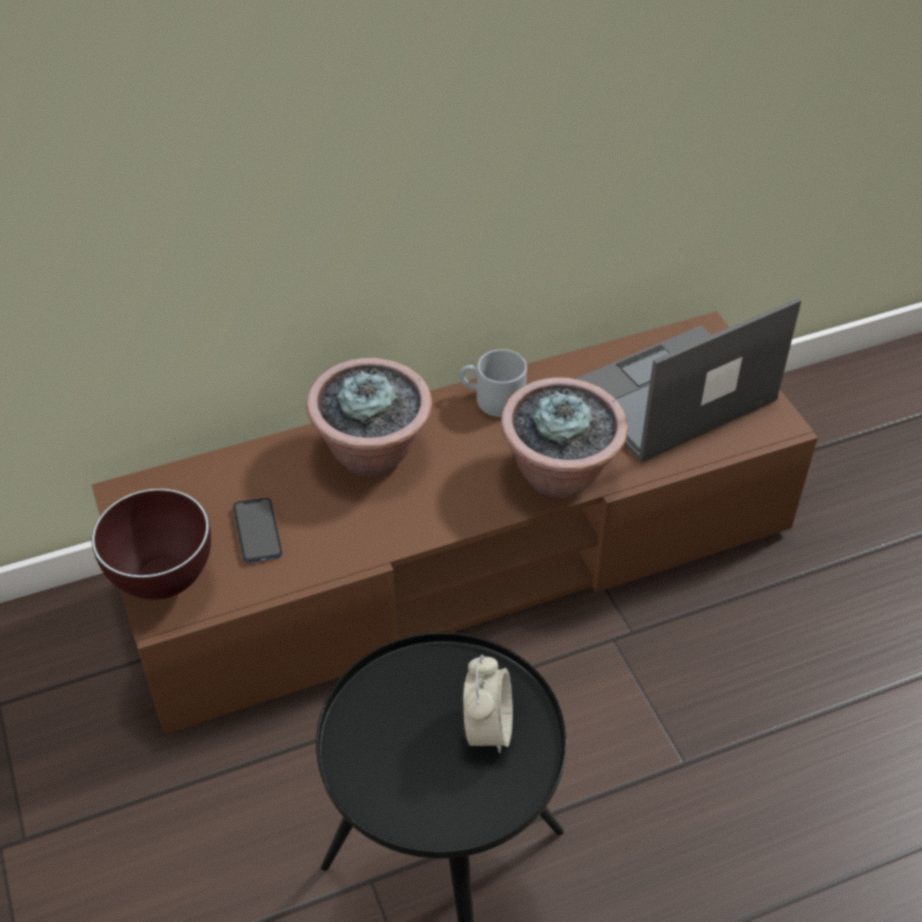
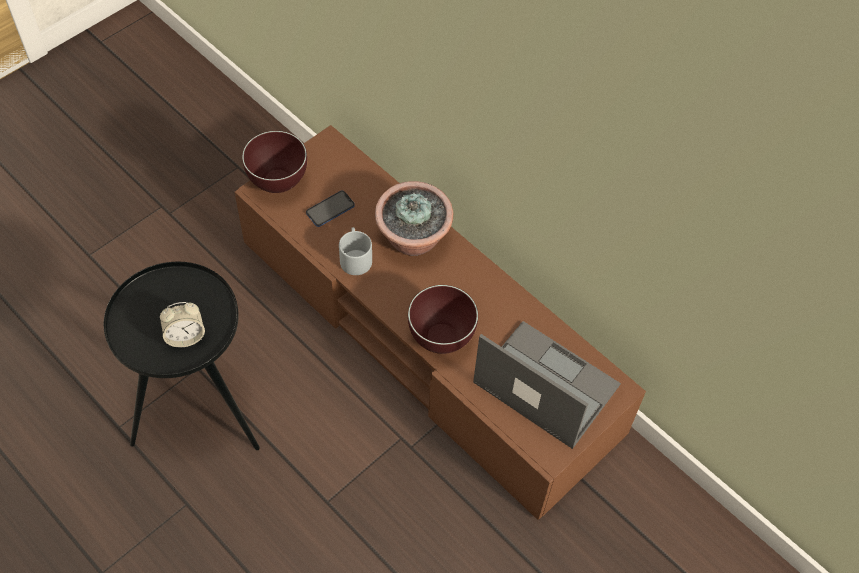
camera: 65 degrees right, 10 degrees up
grey mug [459,349,527,417] -> grey mug moved to [339,227,372,275]
potted plant [500,378,628,497] -> brown bowl [408,285,478,354]

